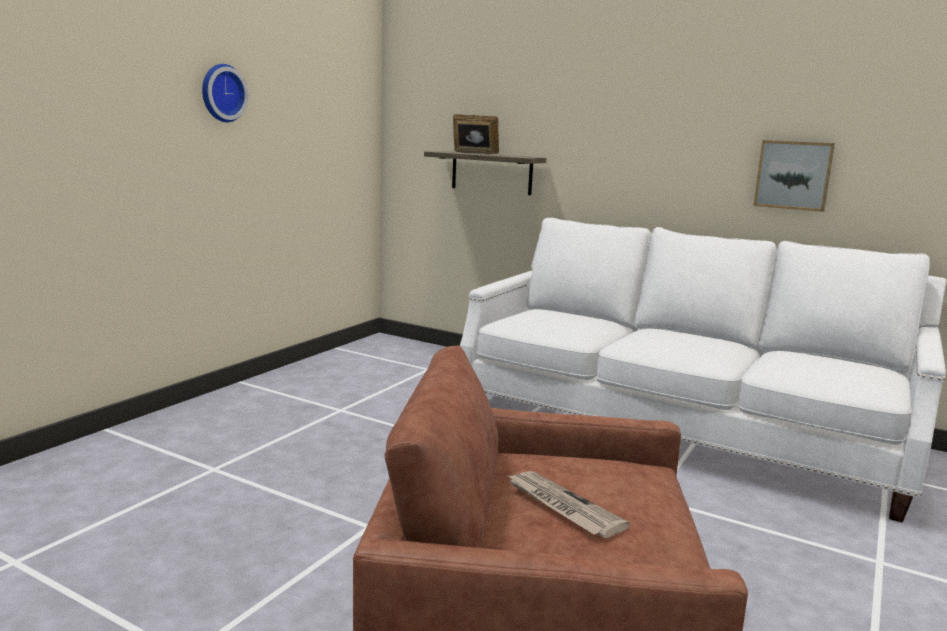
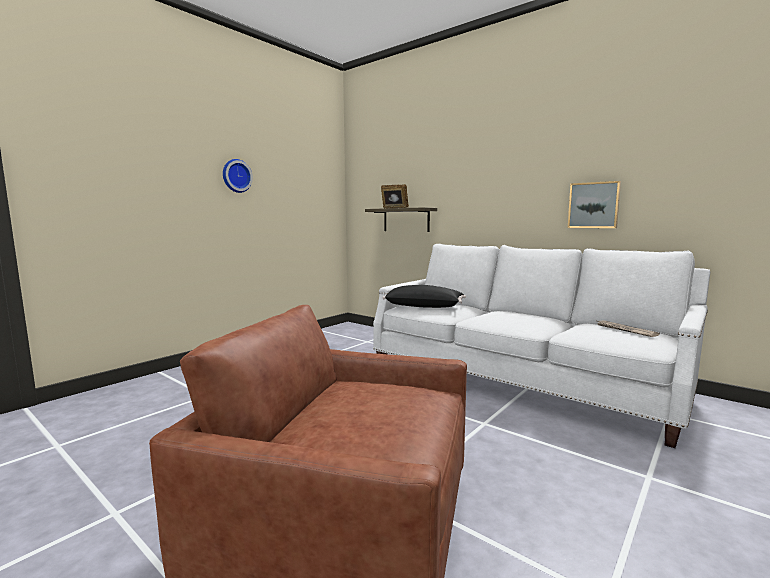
camera: 10 degrees right, 5 degrees down
newspaper [507,471,630,538] -> newspaper moved to [595,320,660,337]
none -> black pillow [382,285,466,308]

